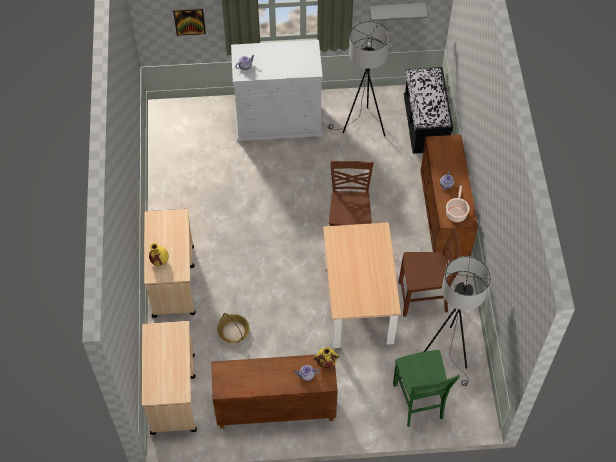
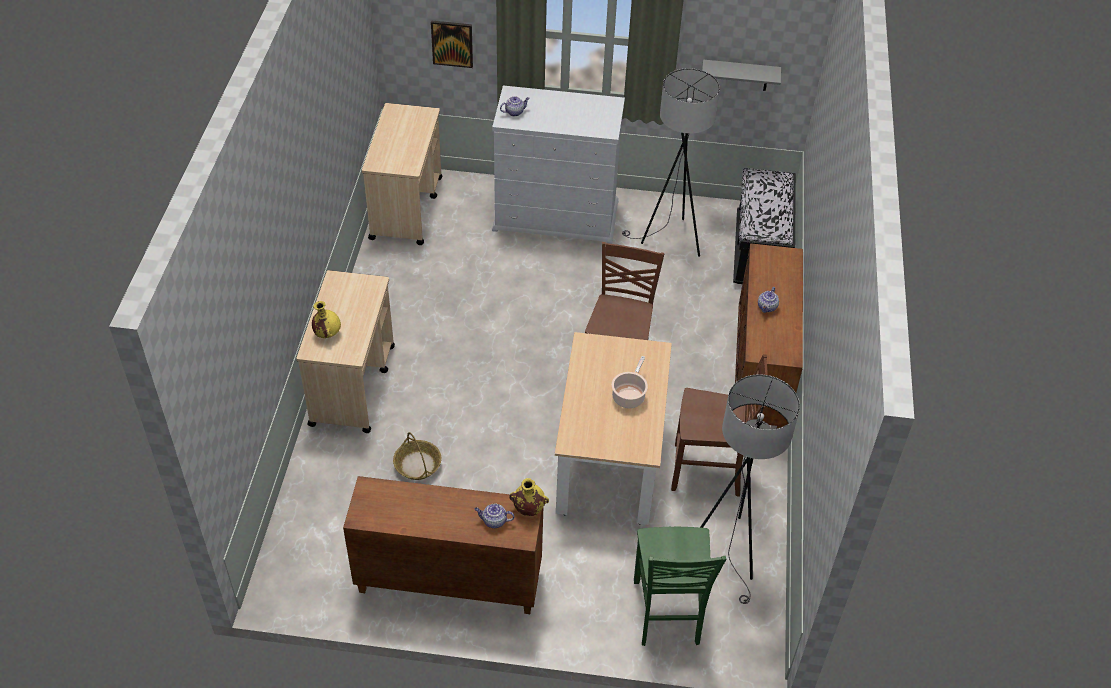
camera: 10 degrees right, 10 degrees down
beige cart [142,321,197,435] -> beige cart moved to [362,103,442,245]
cooking pot [446,186,470,222] -> cooking pot moved to [612,356,648,408]

